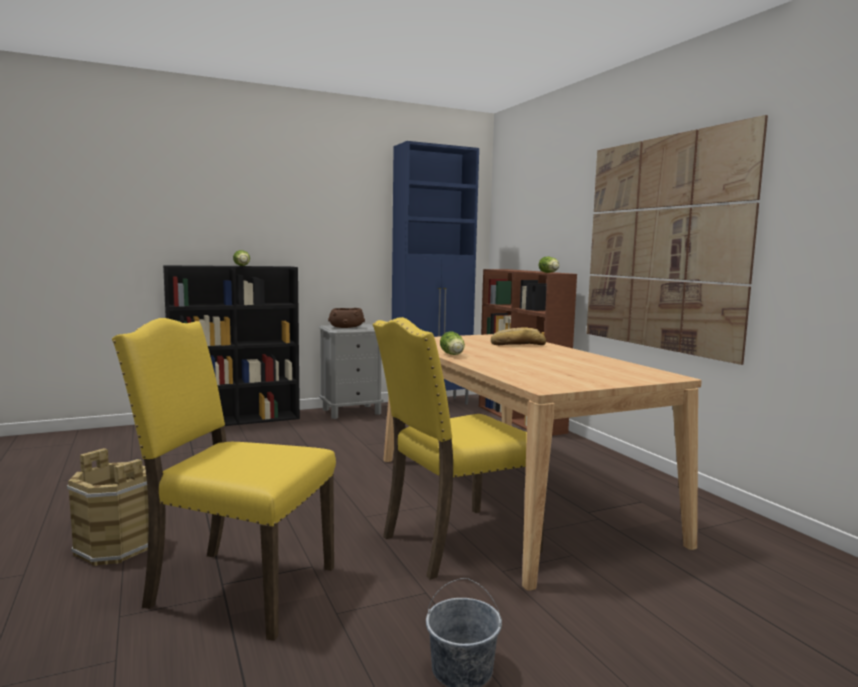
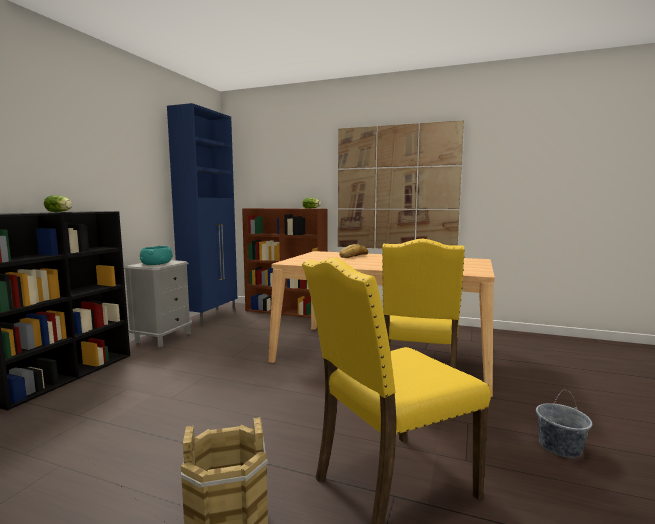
camera: 45 degrees left, 0 degrees up
brown bowl [328,308,365,328] -> turquoise bowl [140,246,173,265]
lettuce [440,332,465,355] -> none

